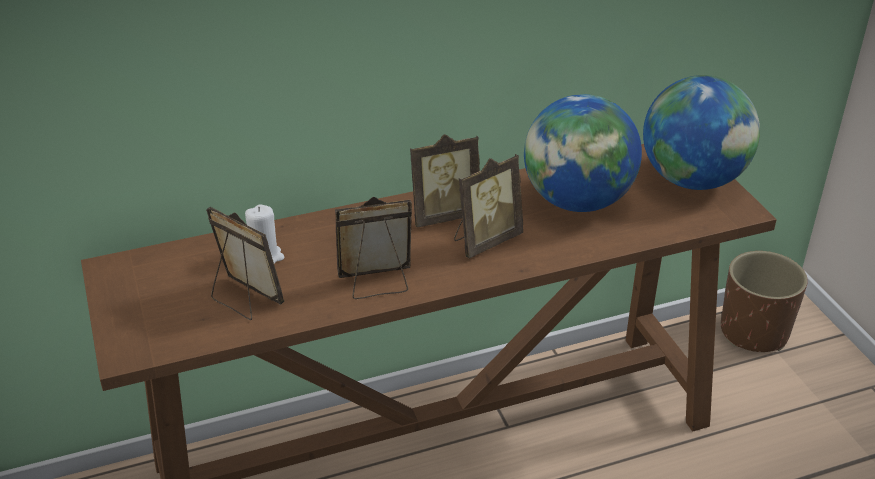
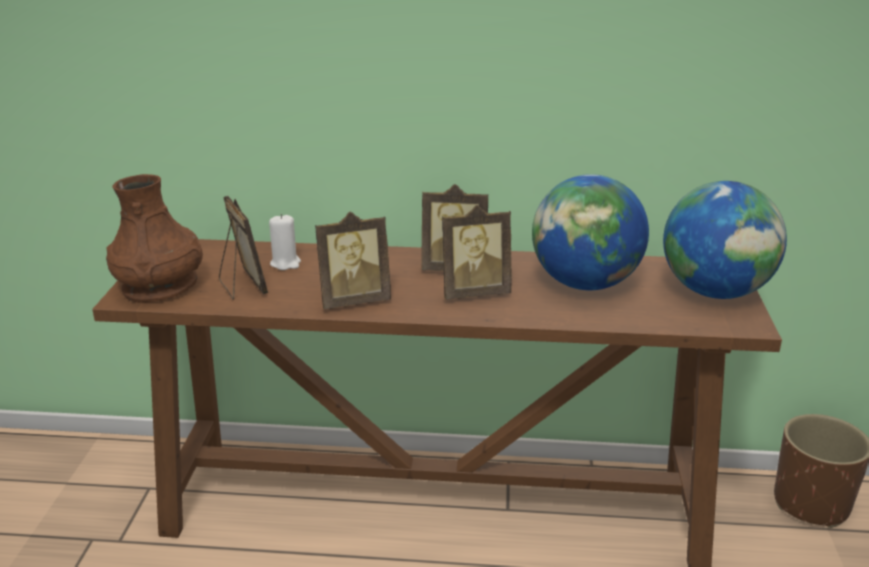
camera: 25 degrees right, 10 degrees down
picture frame [335,197,412,299] -> picture frame turned 150 degrees clockwise [315,212,391,309]
none -> brown vase [106,174,203,303]

